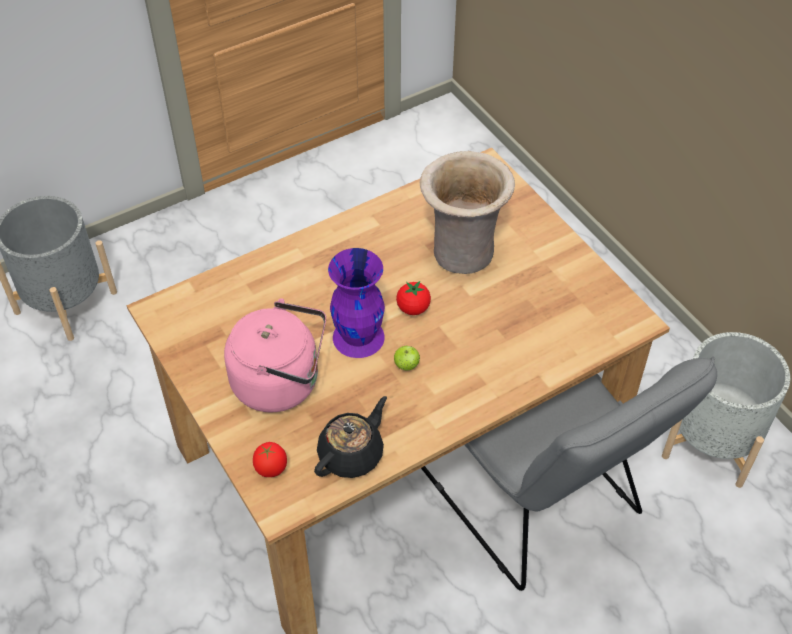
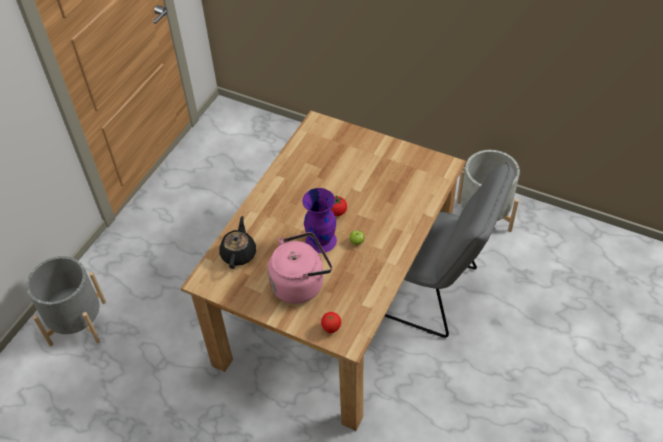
camera: 30 degrees left, 0 degrees up
black teapot [314,396,387,478] -> black teapot moved to [219,216,256,269]
beige vase [420,151,515,274] -> none

